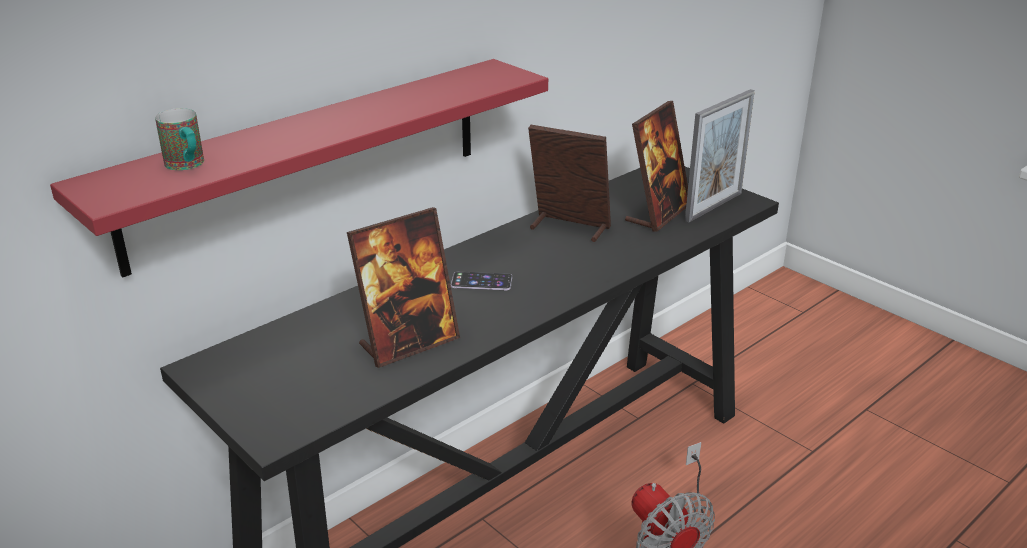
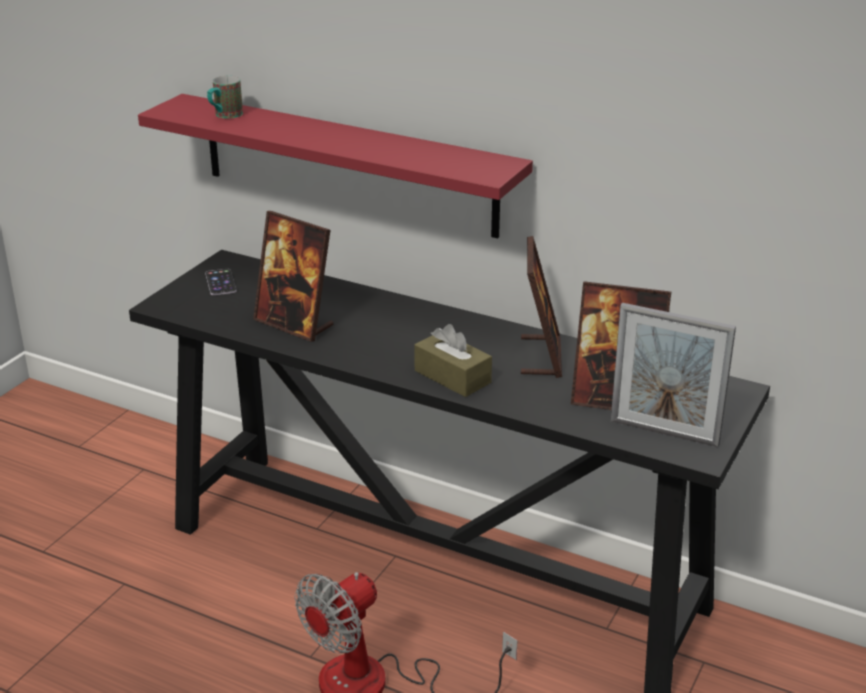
camera: 70 degrees right, 0 degrees up
phone [451,271,512,290] -> phone moved to [205,269,237,295]
none -> brown tissue box [414,324,492,397]

